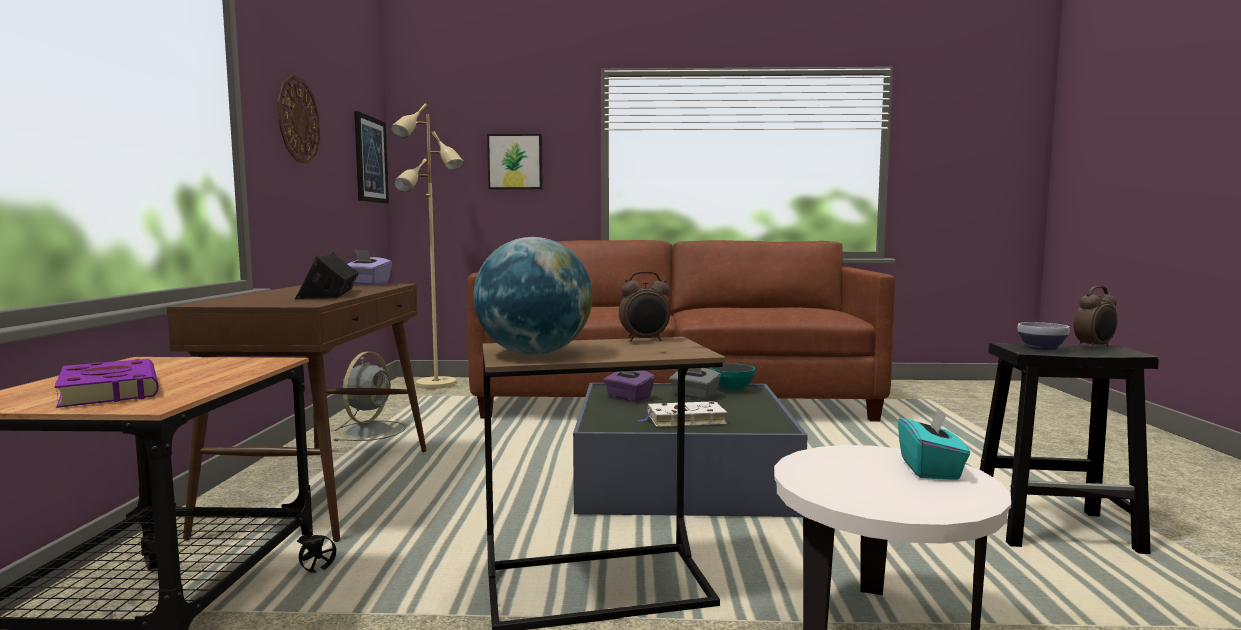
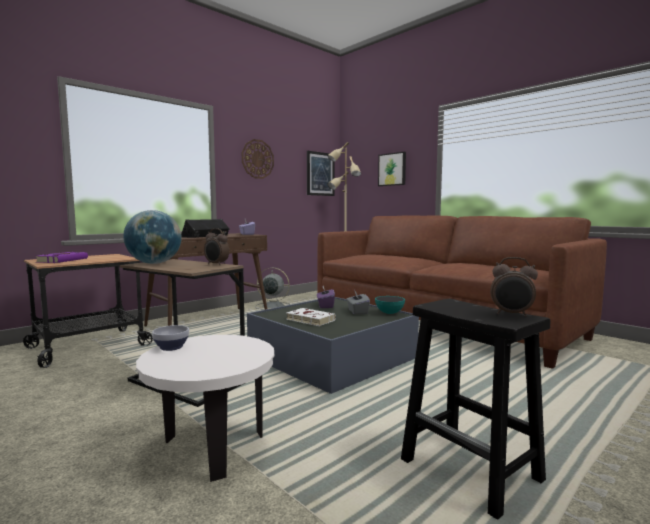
camera: 45 degrees right, 0 degrees up
grey fan [334,352,406,441] -> grey fan turned 135 degrees counterclockwise [255,268,290,310]
turquoise tissue box [898,407,970,480] -> none
bowl [1018,322,1070,350] -> bowl moved to [152,325,189,351]

